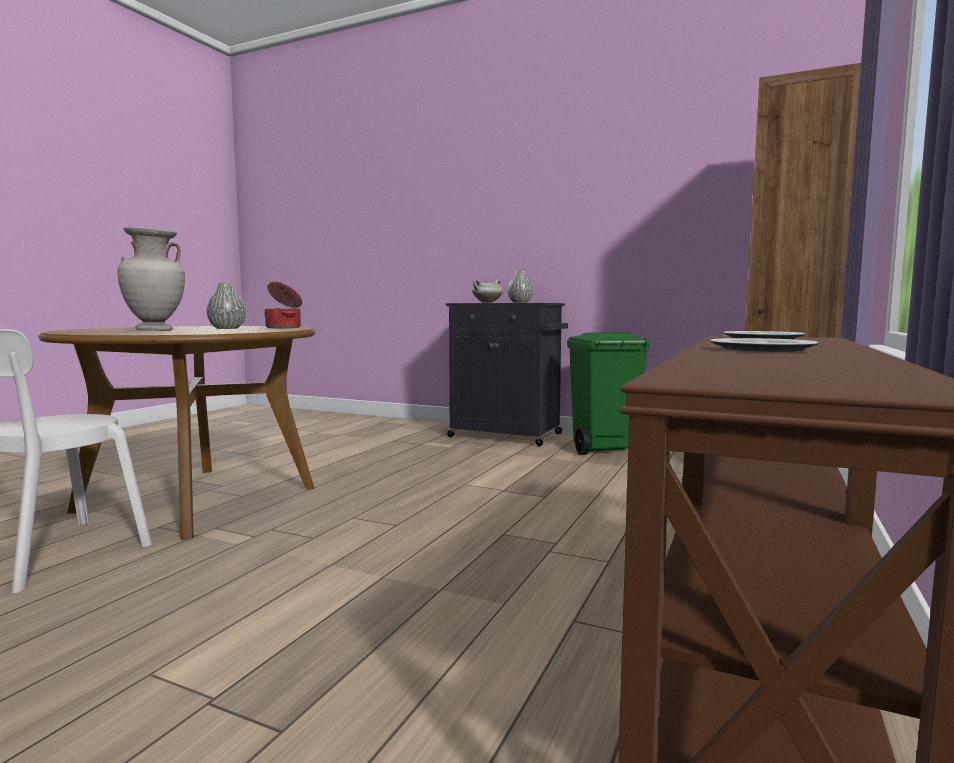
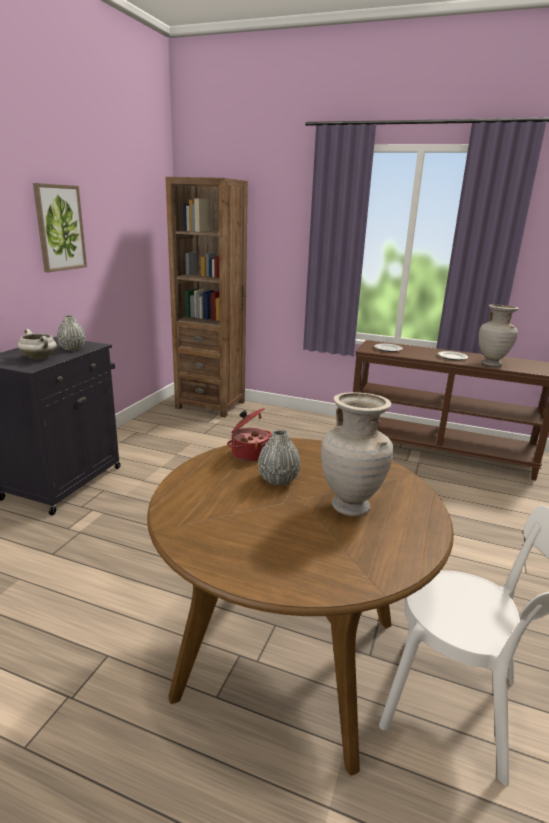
camera: 95 degrees left, 15 degrees up
green trash can [567,332,650,455] -> none
none -> picture [33,183,87,272]
none -> beige vase [479,305,519,366]

